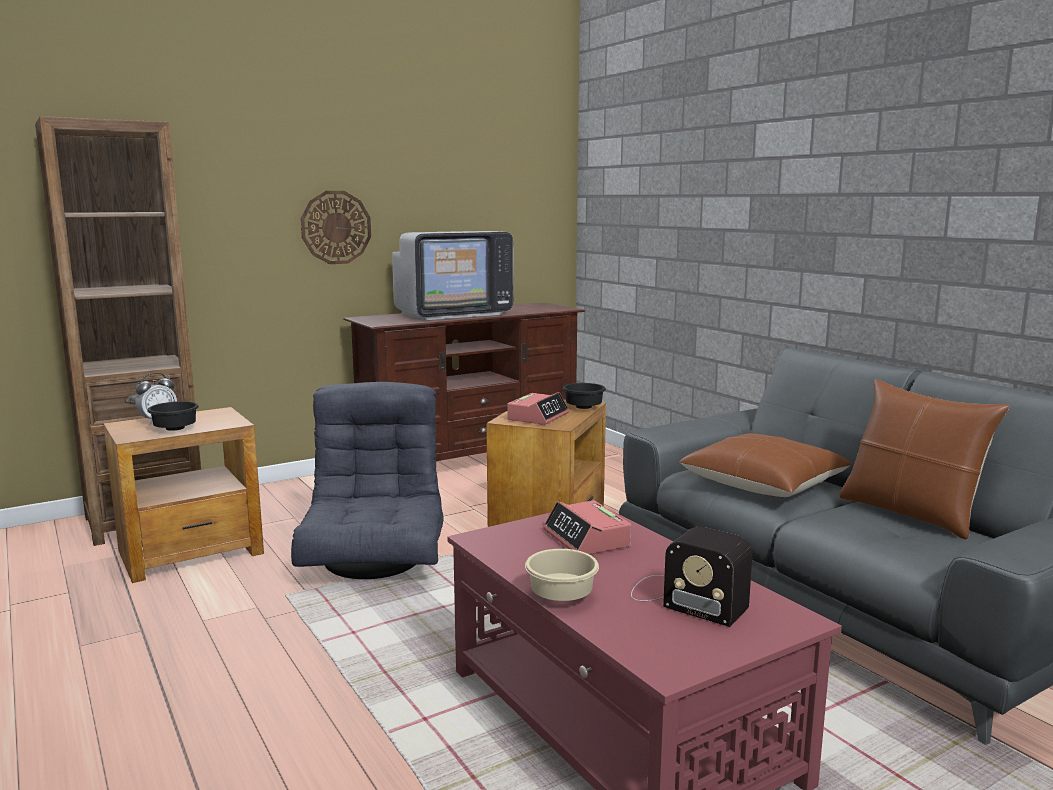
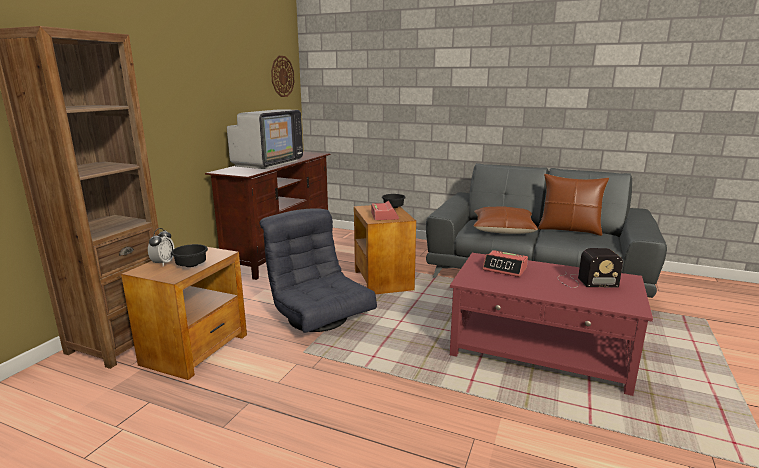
camera: 35 degrees left, 5 degrees up
wall clock [301,191,371,264] -> wall clock moved to [271,56,294,97]
beige bowl [525,549,599,601] -> none

